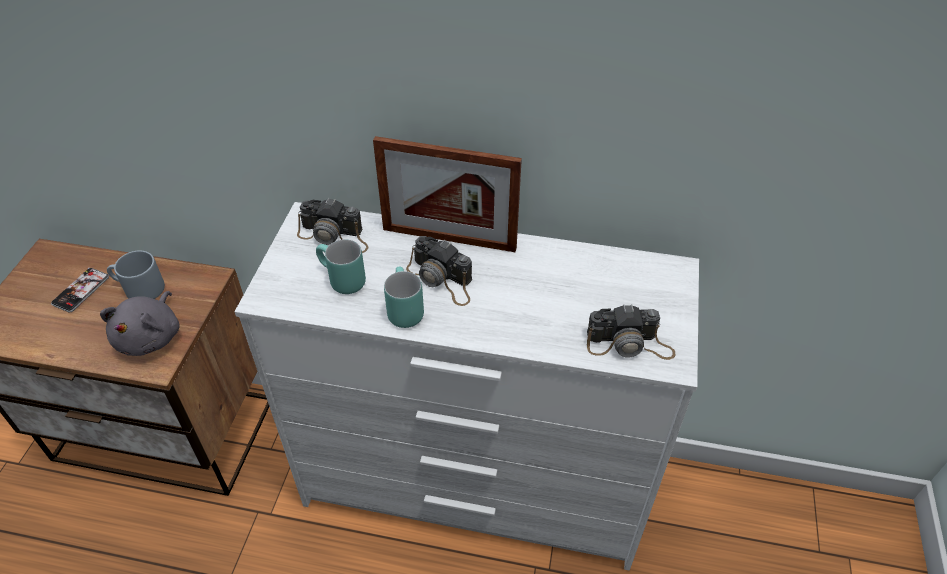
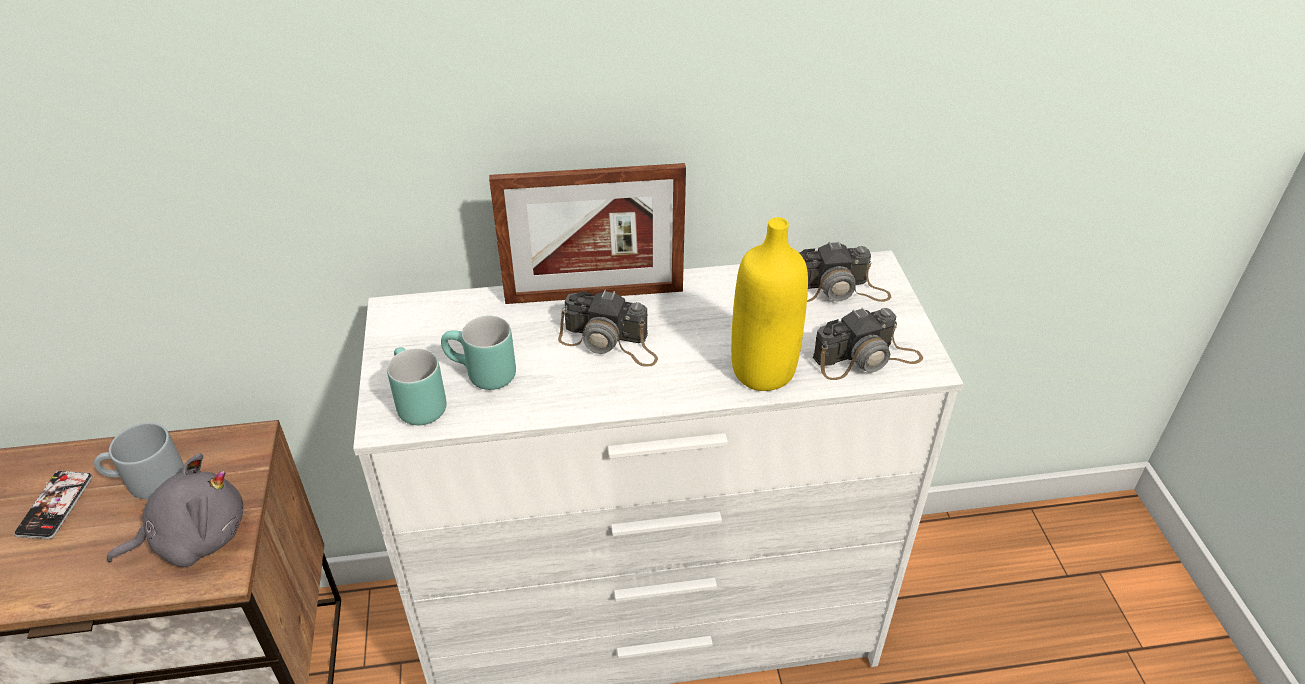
camera: 20 degrees left, 5 degrees down
grey plush toy [100,291,179,356] -> grey plush toy turned 105 degrees counterclockwise [107,453,244,567]
camera [297,198,368,253] -> camera moved to [798,241,892,302]
turquoise mug [384,267,424,328] -> turquoise mug moved to [387,347,447,425]
none -> yellow bottle [731,217,808,391]

